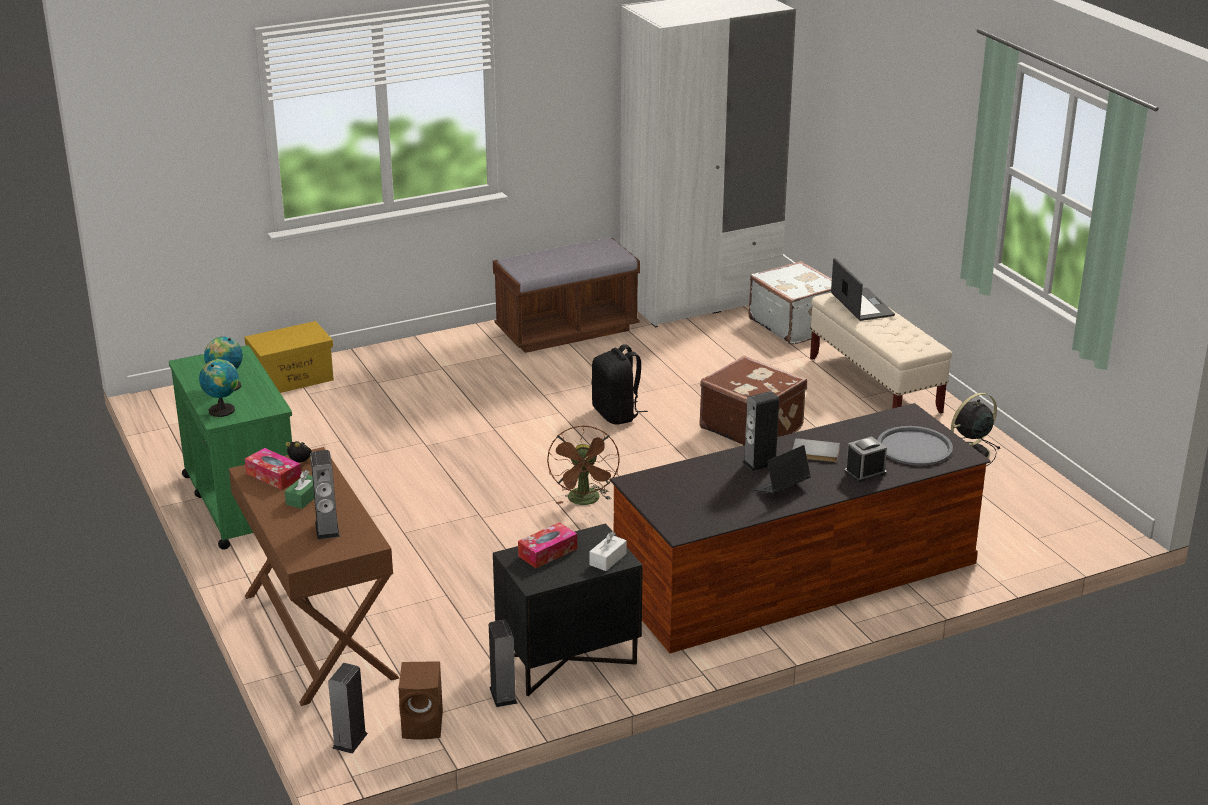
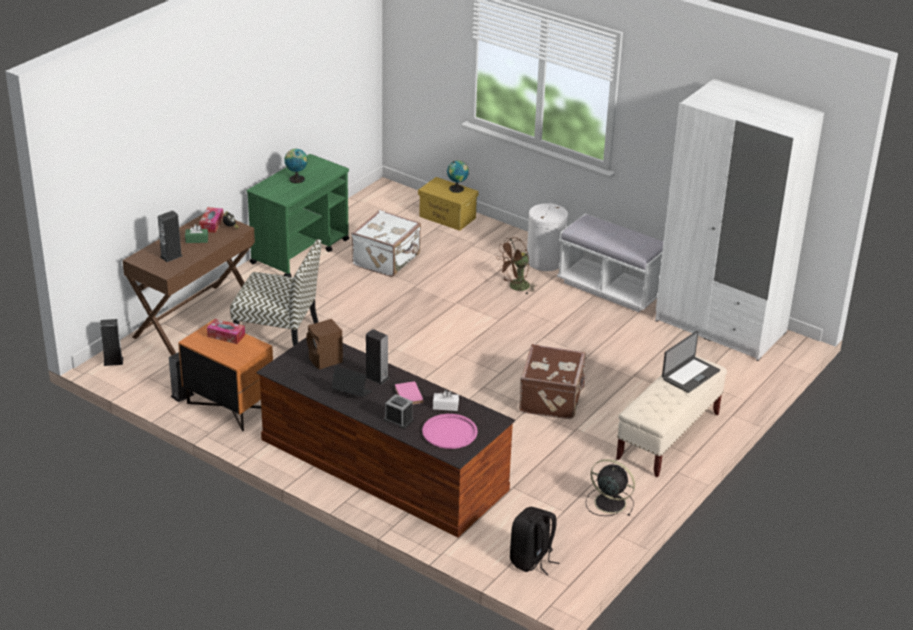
camera: 60 degrees right, 5 degrees up
globe [199,359,239,417] -> globe moved to [447,160,469,193]
brown speaker [398,661,443,739] -> brown speaker moved to [306,319,343,370]
brown bench [493,238,640,353] -> white bench [557,213,664,312]
black nightstand [493,523,643,696] -> orange nightstand [178,320,273,431]
brown fan [547,425,619,505] -> brown fan moved to [496,237,537,294]
white tissue box [589,532,627,571] -> white tissue box moved to [433,390,459,411]
black backpack [592,344,648,425] -> black backpack moved to [510,507,559,575]
white suitcase [749,261,832,345] -> white suitcase moved to [351,210,421,277]
grey book [792,438,840,462] -> pink book [395,381,424,405]
grey tray [877,426,953,465] -> pink tray [422,414,478,449]
none -> chair [230,239,321,346]
none -> white laundry basket [527,203,568,271]

